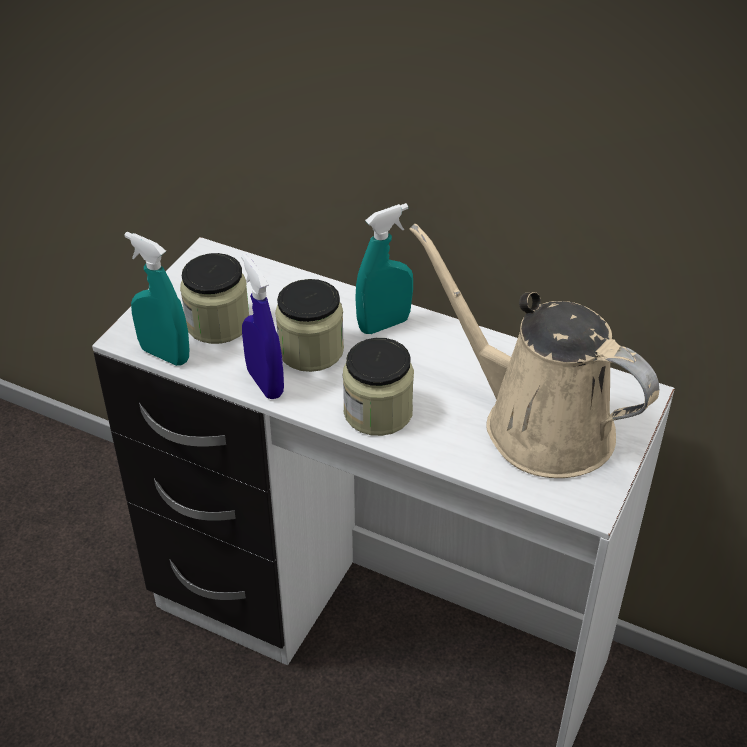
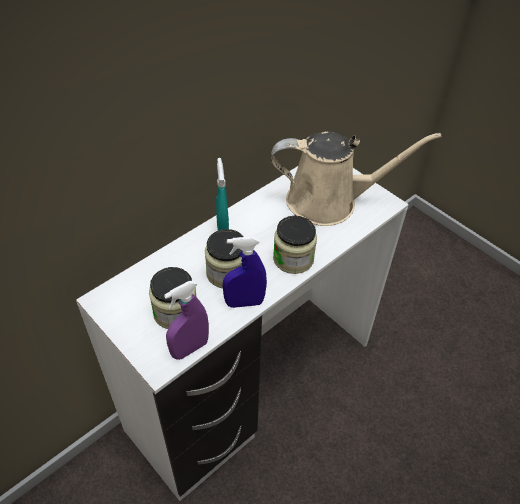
camera: 70 degrees left, 5 degrees up
turquoise spray bottle [124,232,189,366] -> purple spray bottle [164,280,209,360]
beige watering can [409,223,659,478] -> beige watering can turned 150 degrees counterclockwise [271,131,442,226]

